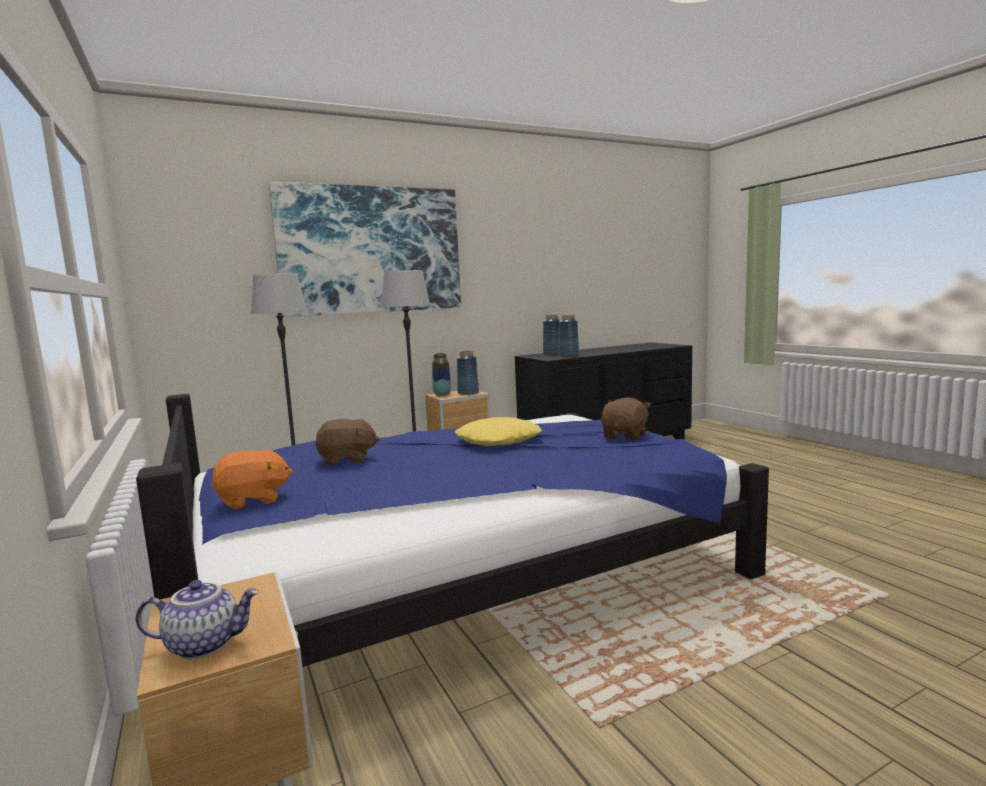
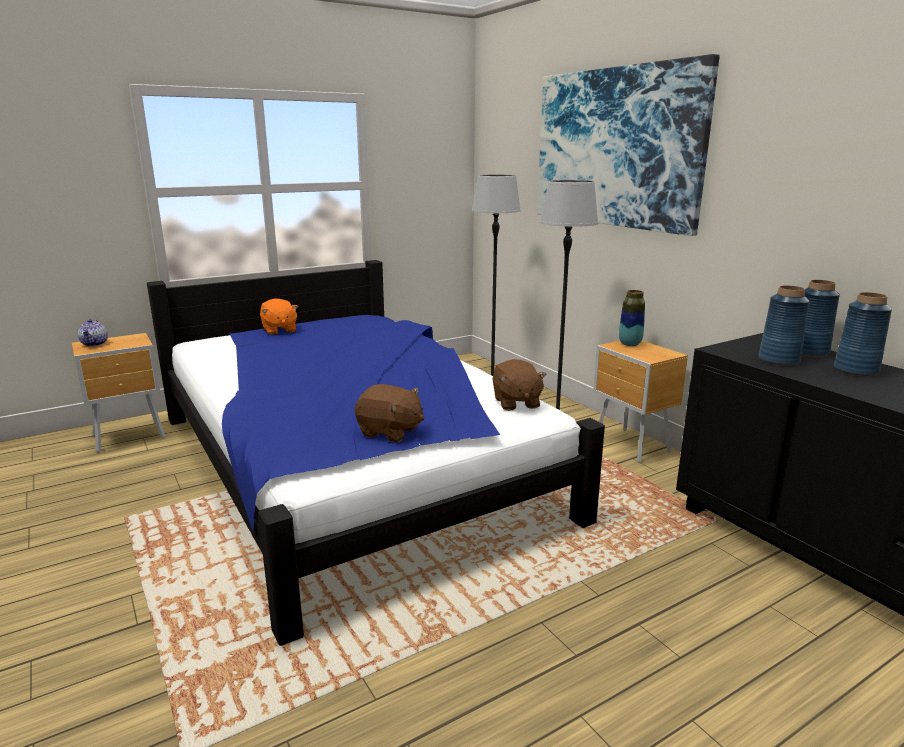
camera: 85 degrees right, 10 degrees up
brown plush toy [315,419,380,465] -> brown plush toy moved to [492,359,547,411]
yellow pillow [455,417,542,446] -> none
blue vase [457,351,479,395] -> blue vase moved to [834,292,892,377]

